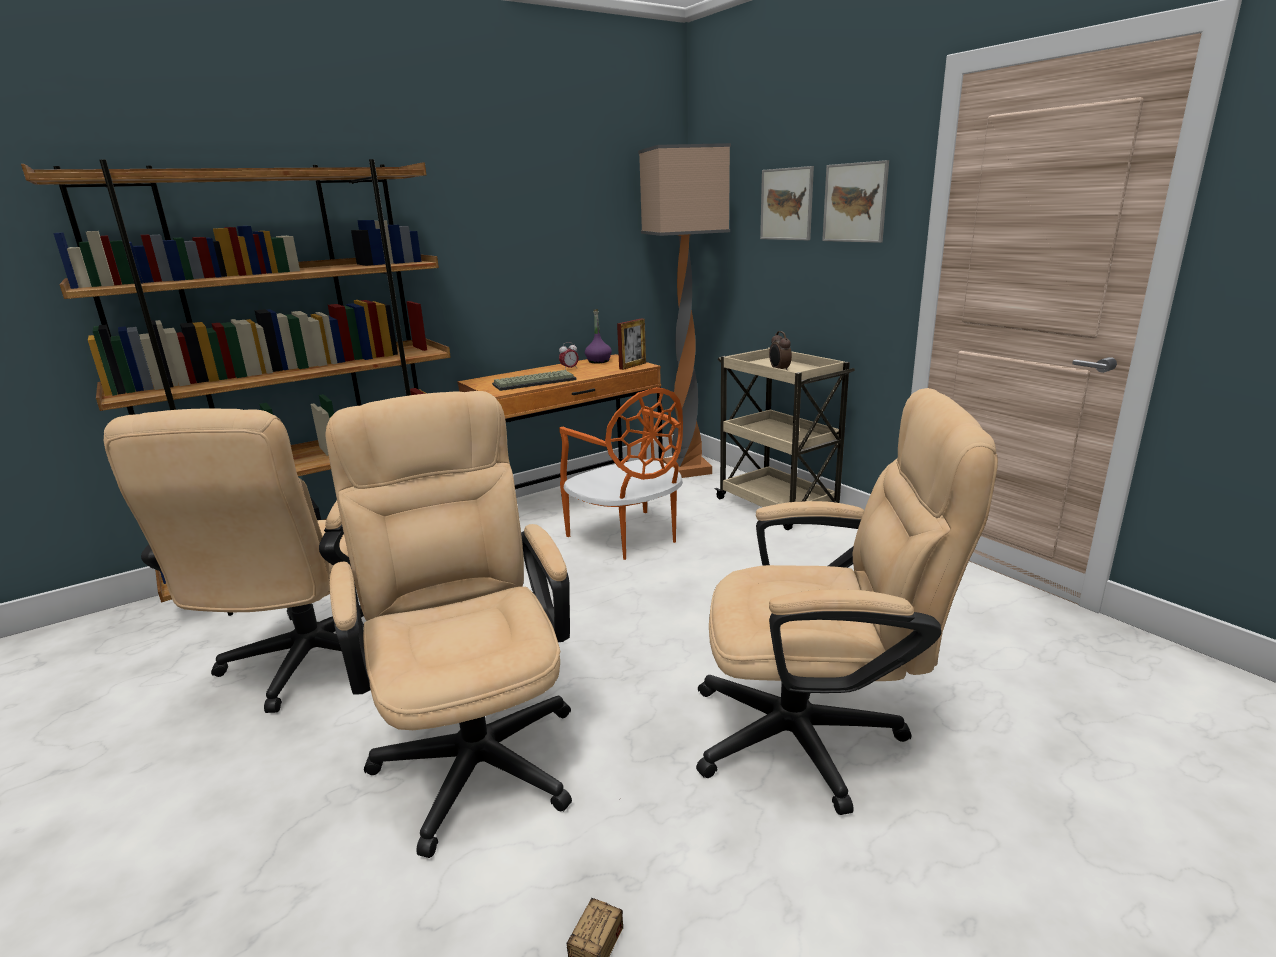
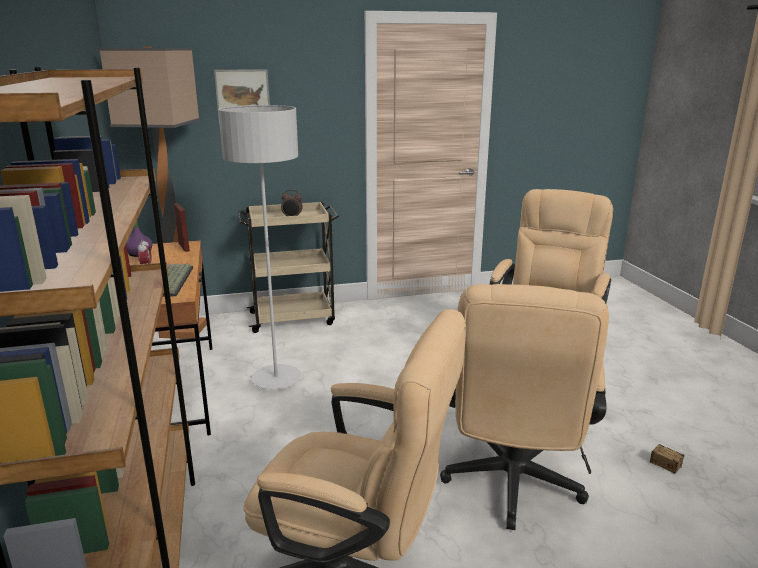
camera: 70 degrees left, 0 degrees up
beige office chair [325,391,572,858] -> beige office chair turned 75 degrees counterclockwise [440,284,609,530]
orange chair [559,387,683,560] -> grey floor lamp [218,105,301,389]
picture [822,160,889,243] -> none

